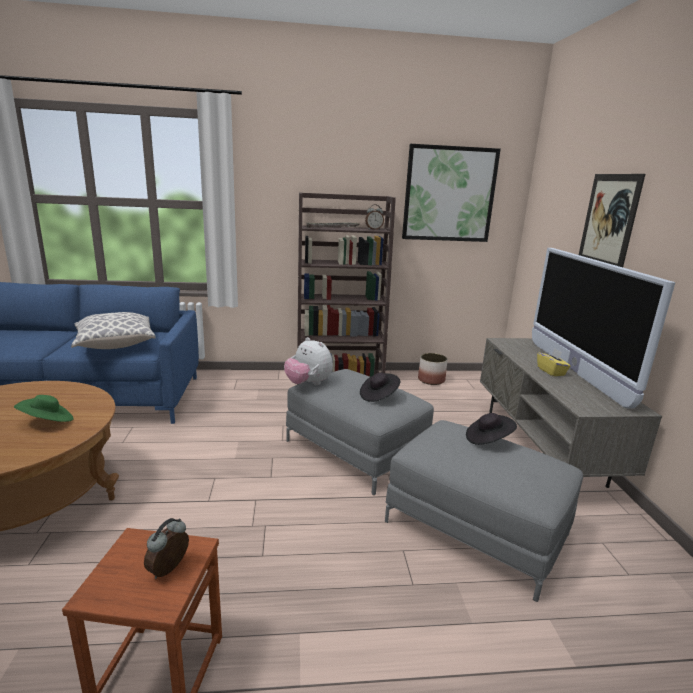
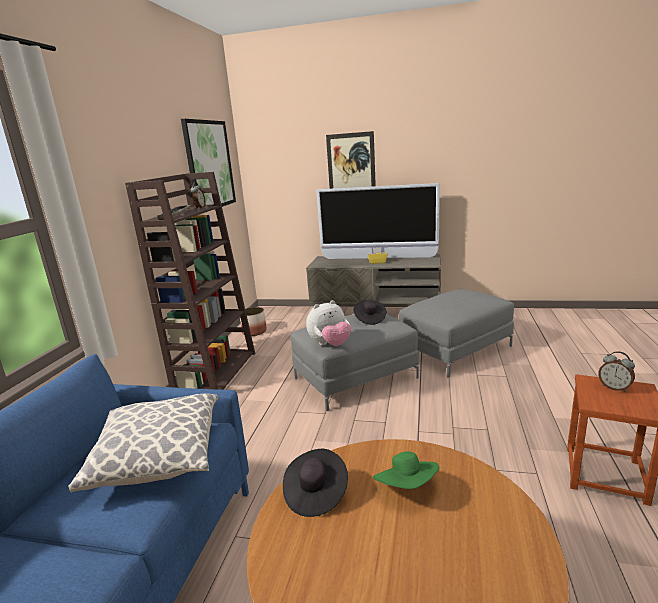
camera: 70 degrees left, 0 degrees up
black hat [466,413,517,445] -> black hat moved to [283,449,348,517]

